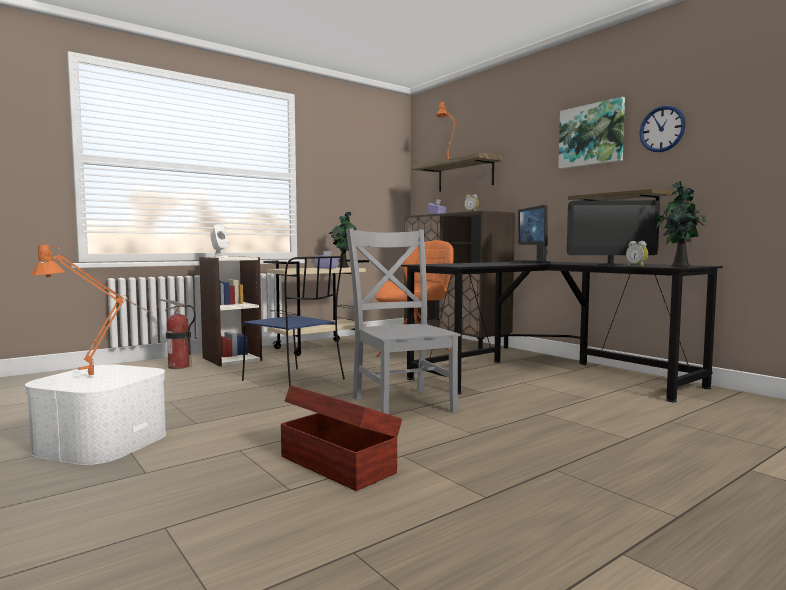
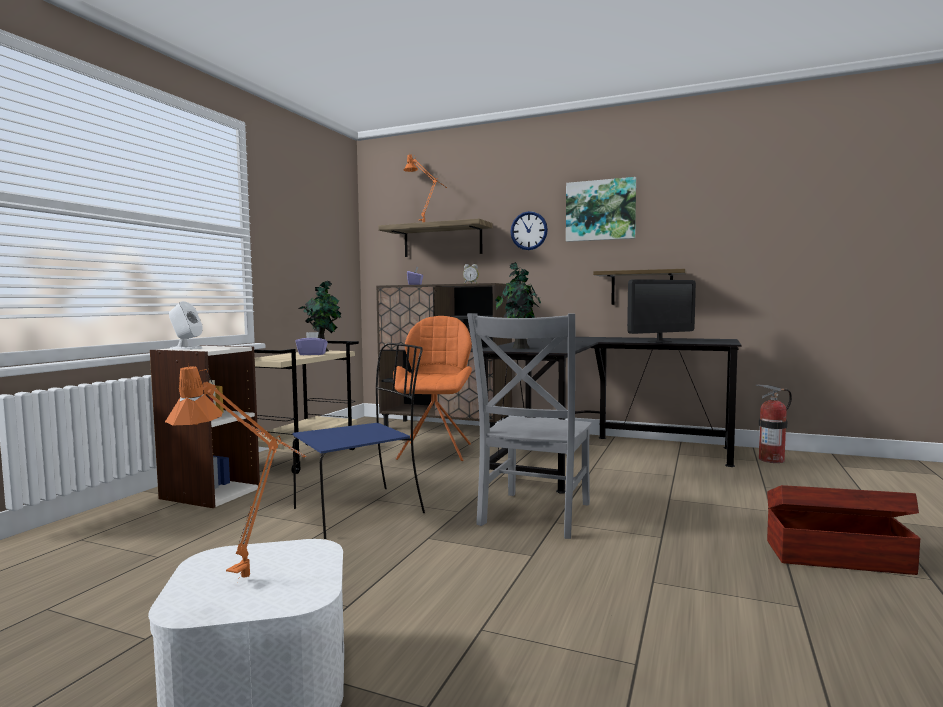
camera: 30 degrees left, 0 degrees up
fire extinguisher [158,299,196,369] -> fire extinguisher moved to [756,384,792,463]
blue chair [242,256,345,386] -> blue chair turned 45 degrees counterclockwise [292,343,425,539]
brown storage box [281,385,402,491] -> brown storage box moved to [767,485,921,575]
grey chair [346,229,461,414] -> grey chair turned 105 degrees counterclockwise [467,314,592,539]
monitor [510,205,550,263] -> none
alarm clock [626,241,648,267] -> none
wall clock [639,106,686,152] -> wall clock moved to [510,211,548,250]
potted plant [655,181,706,267] -> potted plant moved to [495,262,541,349]

